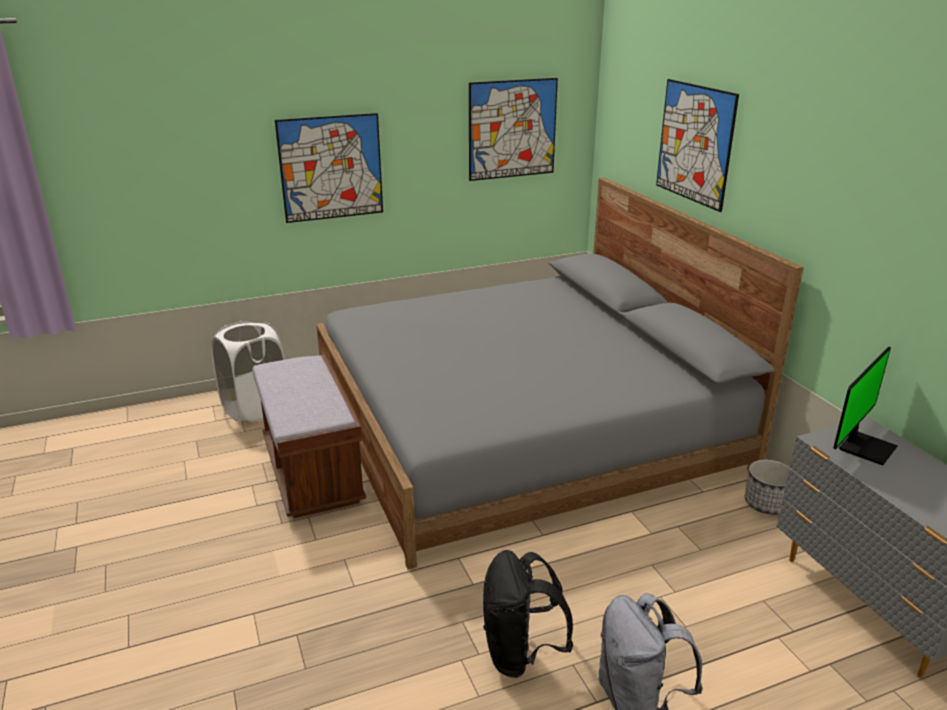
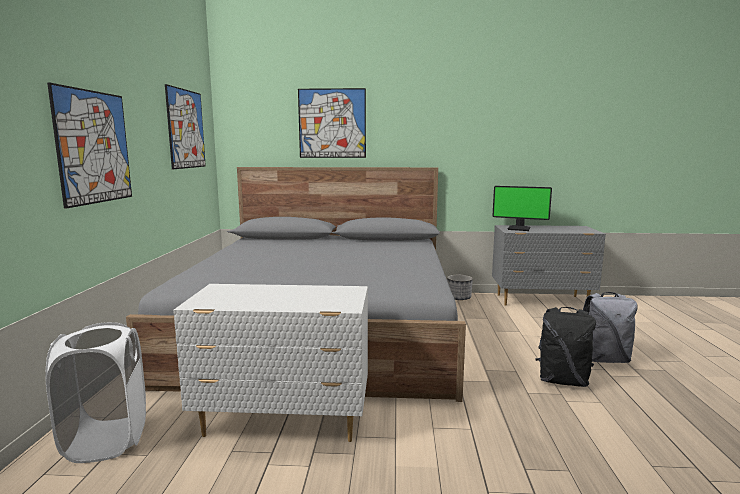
camera: 65 degrees left, 15 degrees down
brown bench [252,355,366,518] -> white dresser [173,284,368,442]
monitor [833,346,898,465] -> monitor turned 135 degrees clockwise [492,186,552,231]

